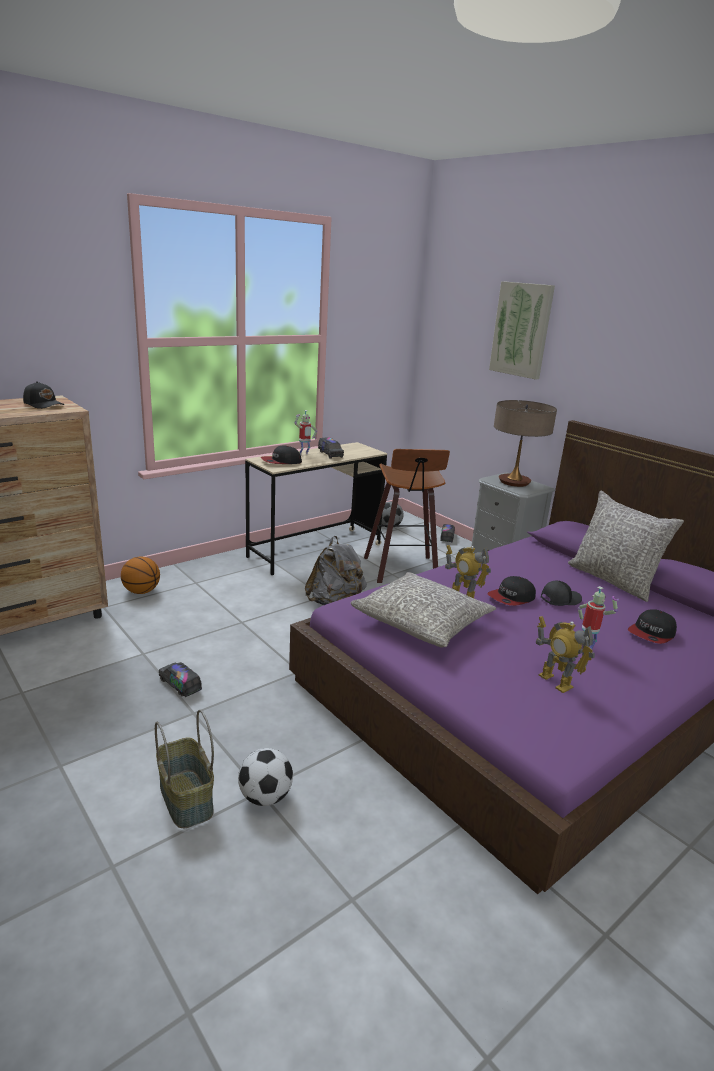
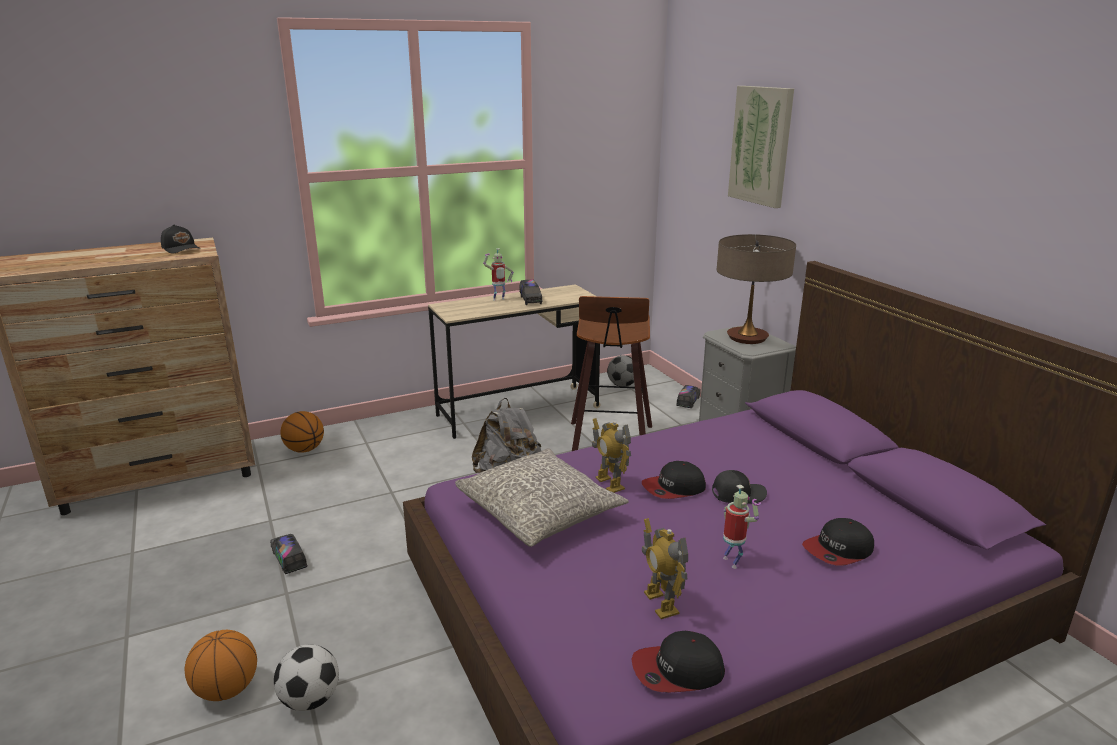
camera: 15 degrees right, 0 degrees up
basket [155,710,214,828] -> basketball [185,630,257,701]
cap [261,446,302,464] -> cap moved to [632,631,725,692]
grey pillow [568,491,684,602] -> none

